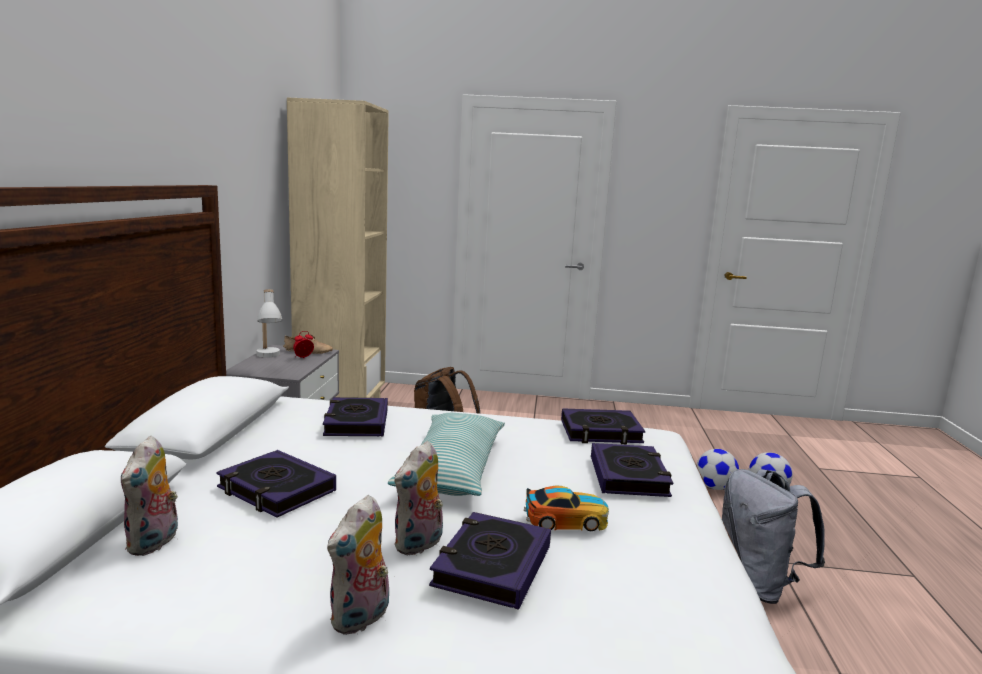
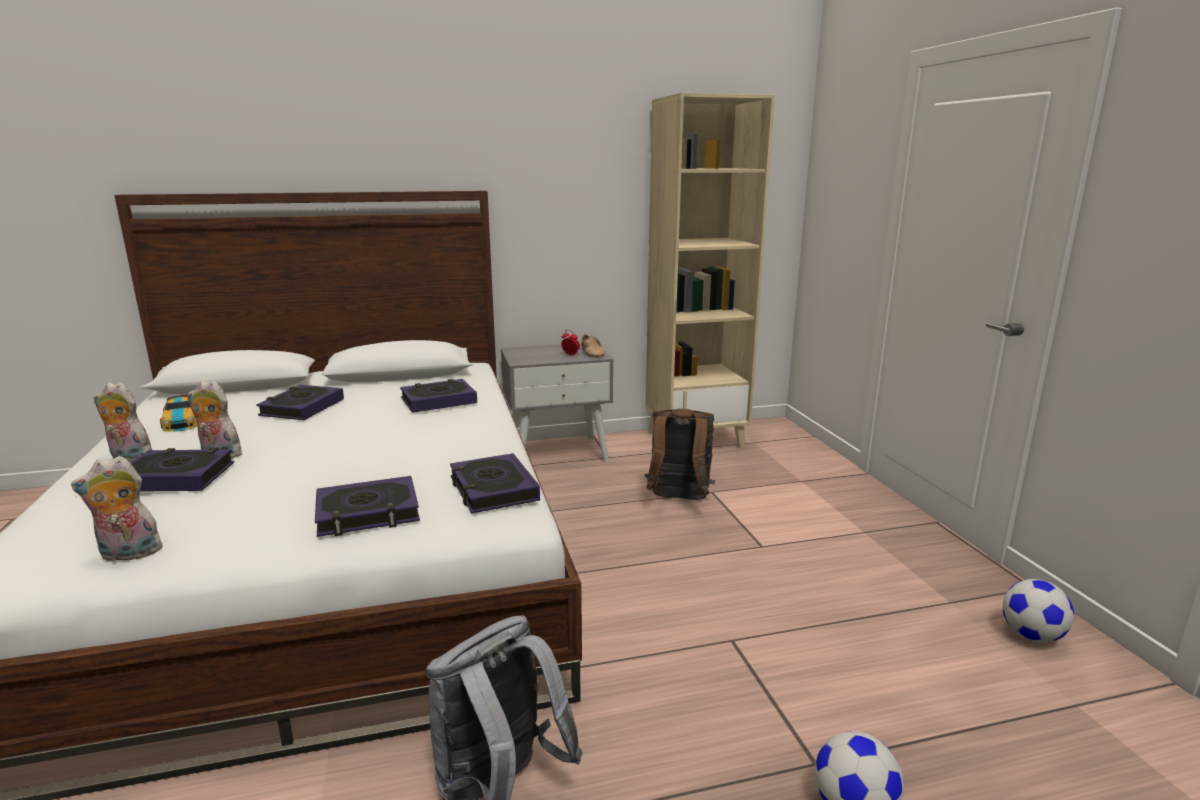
camera: 70 degrees right, 5 degrees up
plush toy [121,435,178,556] -> plush toy moved to [71,456,163,562]
white table lamp [256,289,282,358] -> none
pillow [388,413,505,496] -> none
toy car [524,485,609,531] -> toy car moved to [160,395,197,432]
football [697,449,739,490] -> football moved to [1003,579,1074,643]

